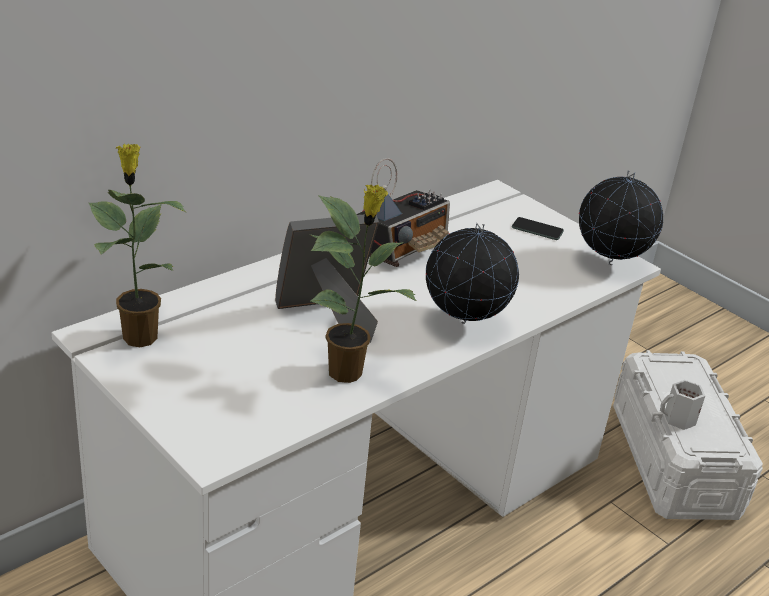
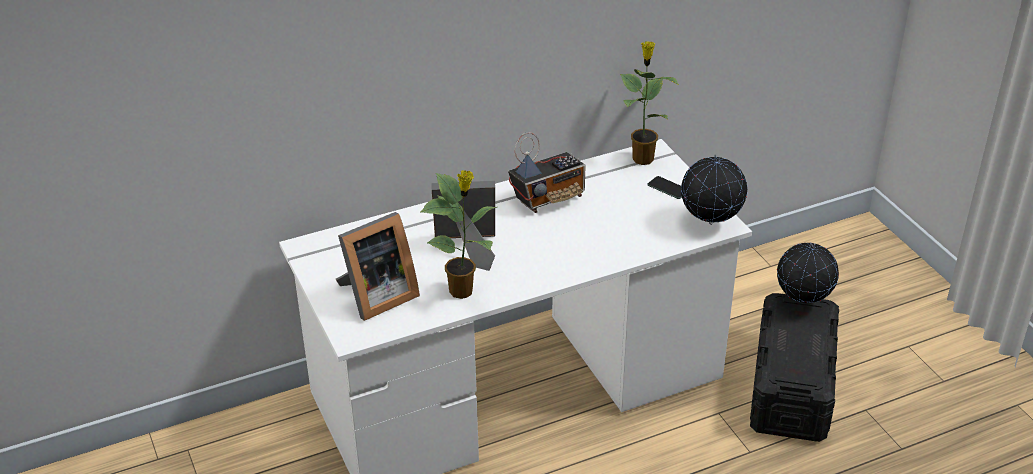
camera: 20 degrees right, 5 degrees up
potted plant [89,143,186,347] -> potted plant moved to [620,41,679,165]
globe [426,223,519,324] -> globe moved to [777,242,839,303]
white storage box [613,350,763,520] -> black storage box [750,293,839,442]
white mug [660,380,705,430] -> none
none -> picture frame [336,212,420,321]

